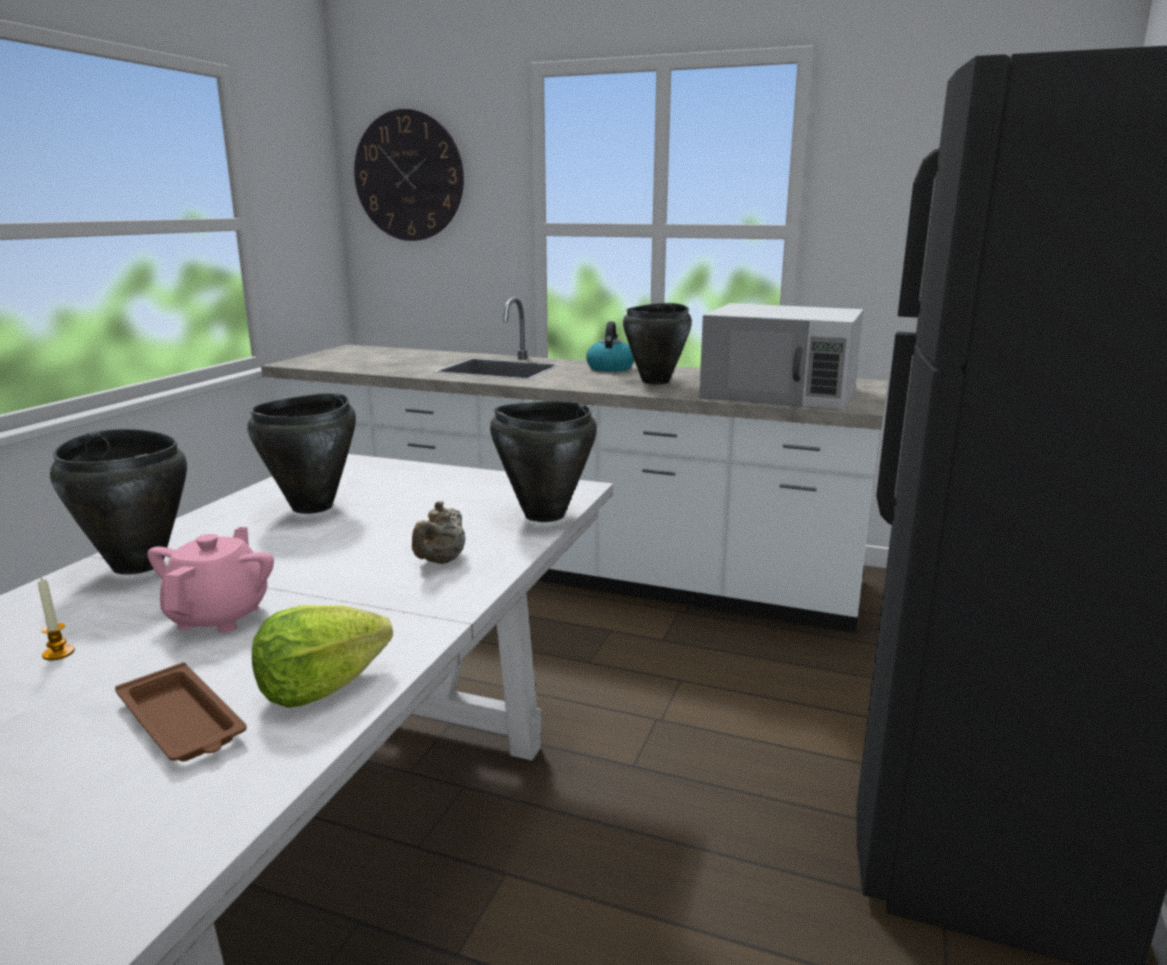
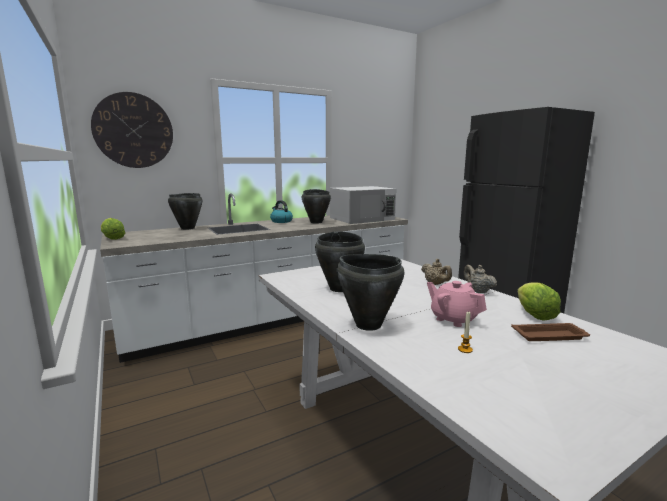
camera: 50 degrees left, 5 degrees down
black cooking pot [490,401,597,522] -> black cooking pot moved to [168,193,202,230]
none -> lettuce [101,218,125,240]
none -> beige teapot [464,265,497,293]

